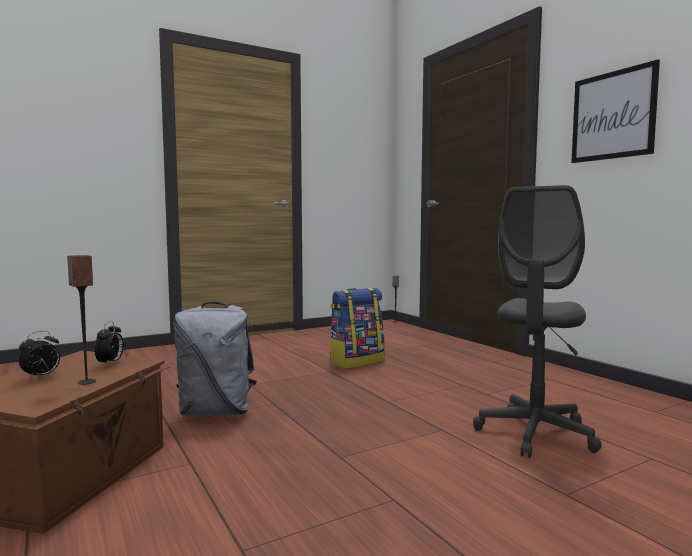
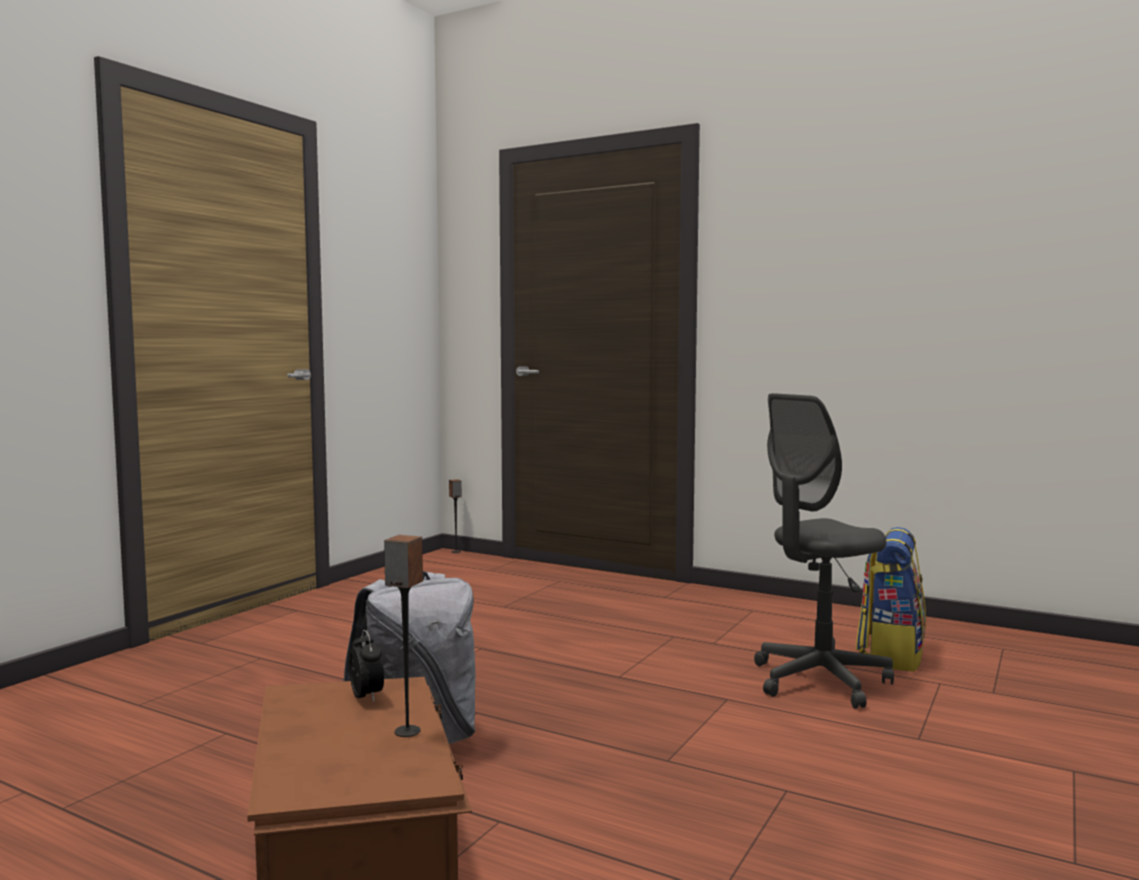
camera: 30 degrees left, 0 degrees up
alarm clock [18,331,60,380] -> none
backpack [330,288,384,369] -> backpack moved to [856,527,926,672]
grey office chair [473,185,602,458] -> grey office chair turned 60 degrees clockwise [754,393,894,709]
picture [571,59,660,163] -> none

